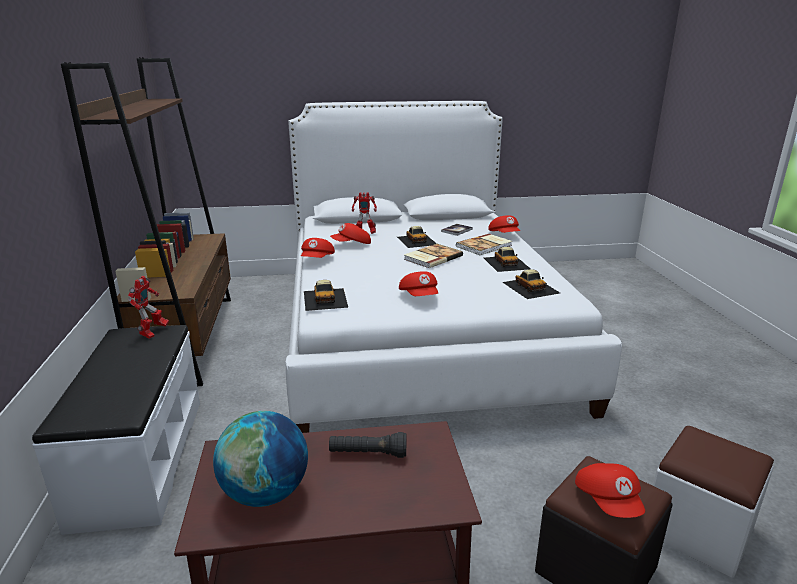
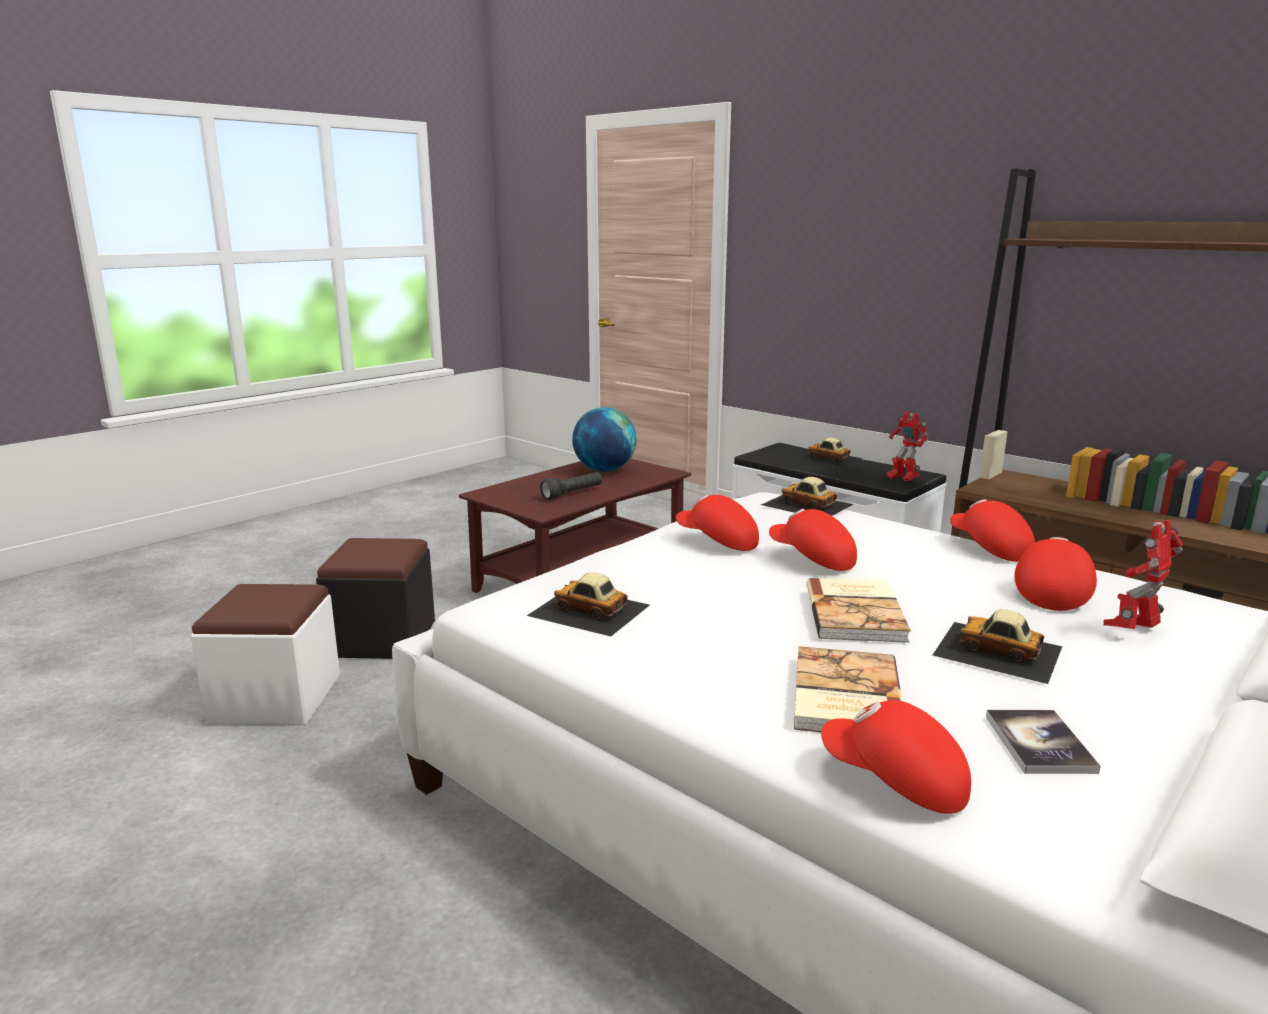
camera: 140 degrees right, 5 degrees down
toy car [484,247,530,272] -> toy car moved to [794,437,862,468]
red cap [575,463,645,518] -> red cap moved to [769,508,857,571]

